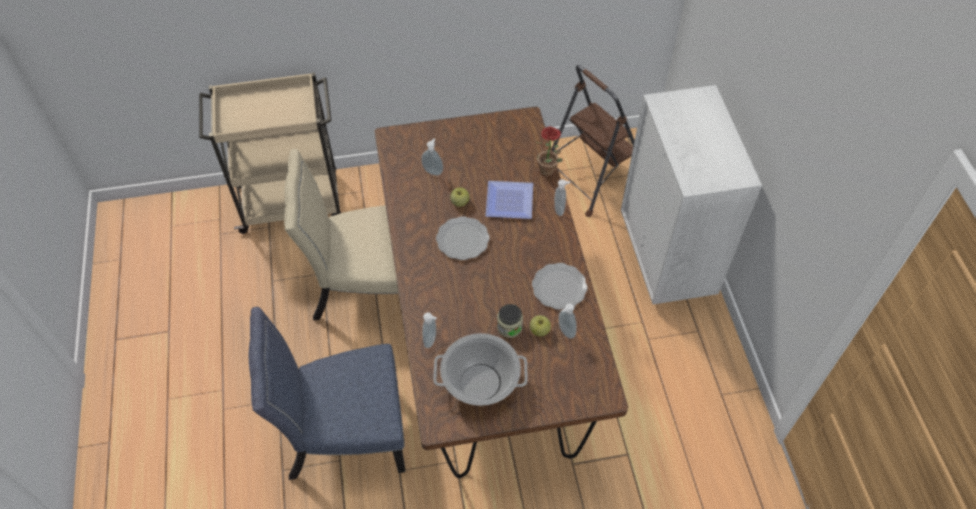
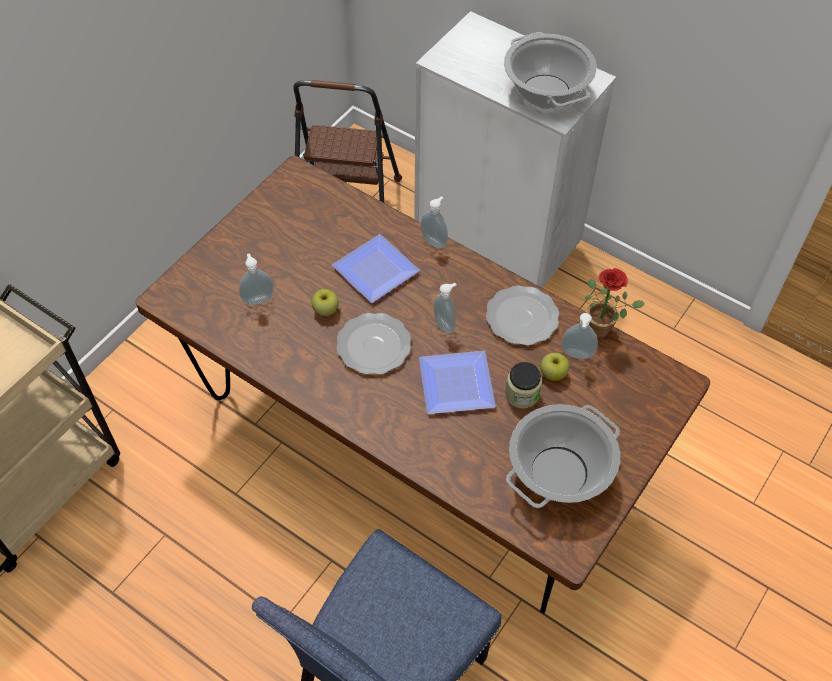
camera: 45 degrees left, 0 degrees up
beige chair [284,149,399,320] -> none
soap dispenser [422,313,437,348] -> soap dispenser moved to [434,283,457,334]
potted plant [535,126,563,177] -> potted plant moved to [585,268,645,339]
none -> plate [419,351,496,414]
none -> cooking pot [504,32,597,108]

